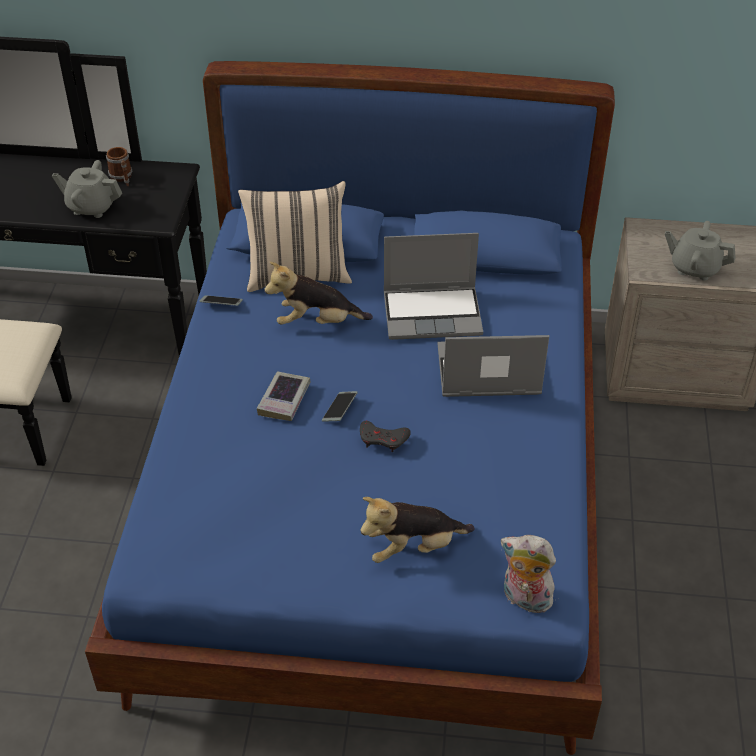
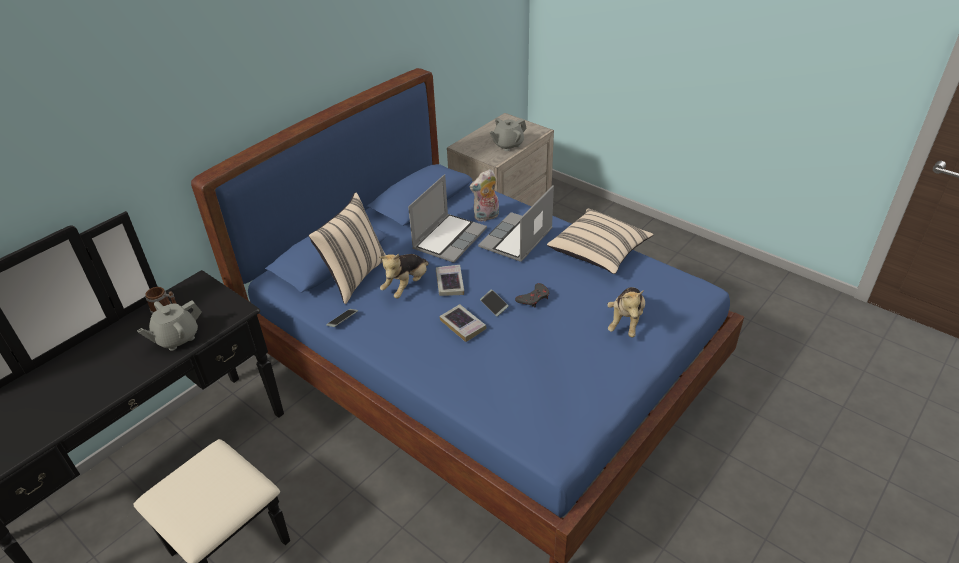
camera: 55 degrees left, 5 degrees down
plush toy [501,535,556,613] -> plush toy moved to [470,169,499,221]
none -> book [436,265,464,296]
none -> beige pillow [547,209,654,274]

